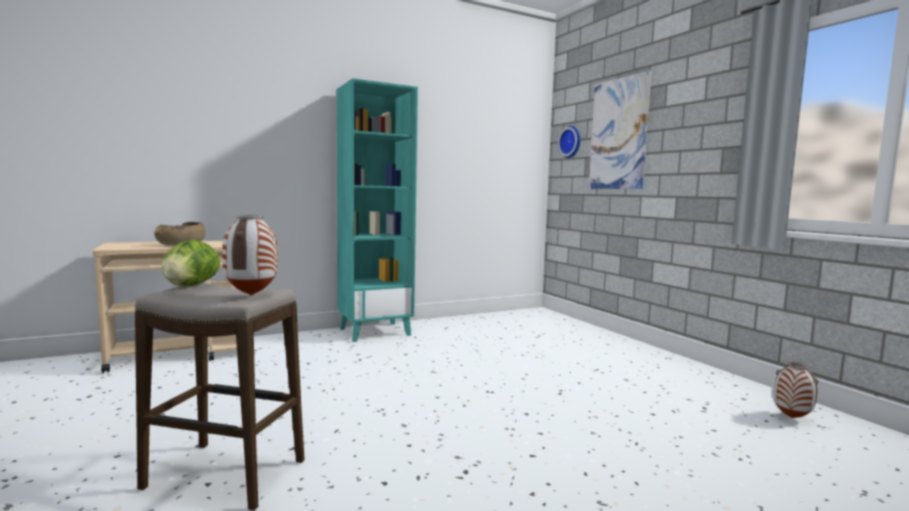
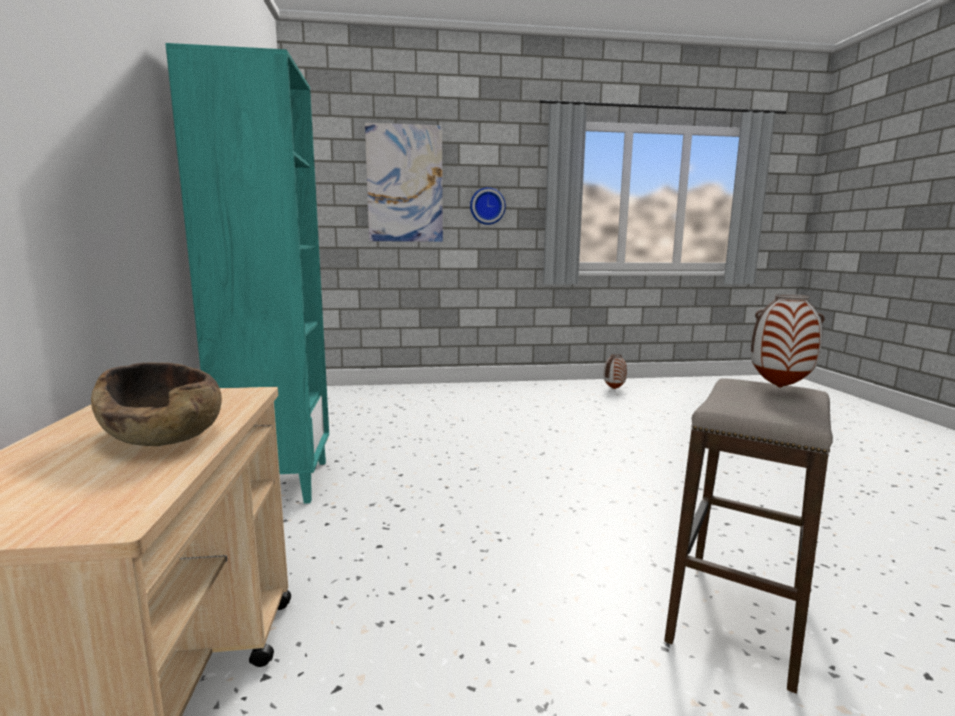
camera: 70 degrees left, 5 degrees up
lettuce [162,240,220,287] -> none
wall clock [558,126,581,158] -> wall clock moved to [470,187,506,225]

